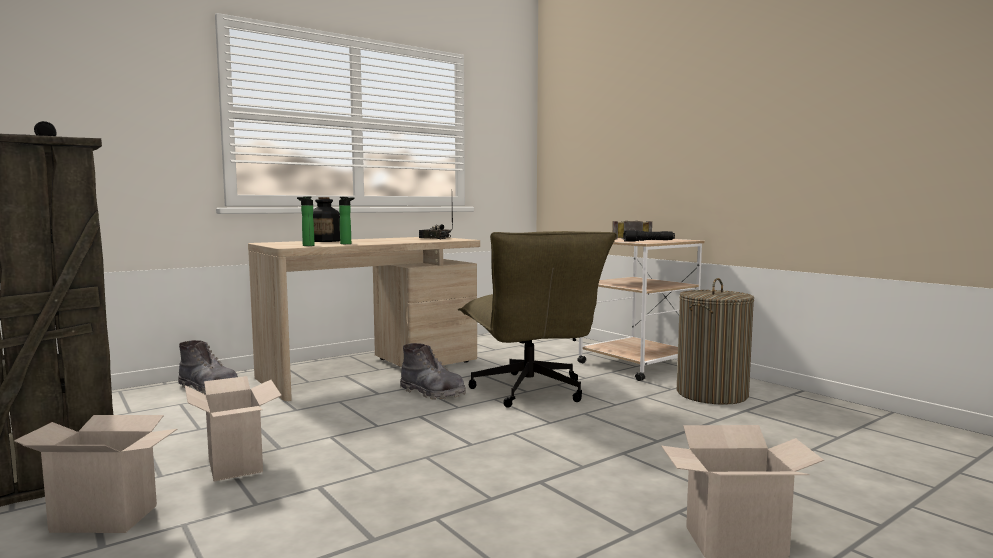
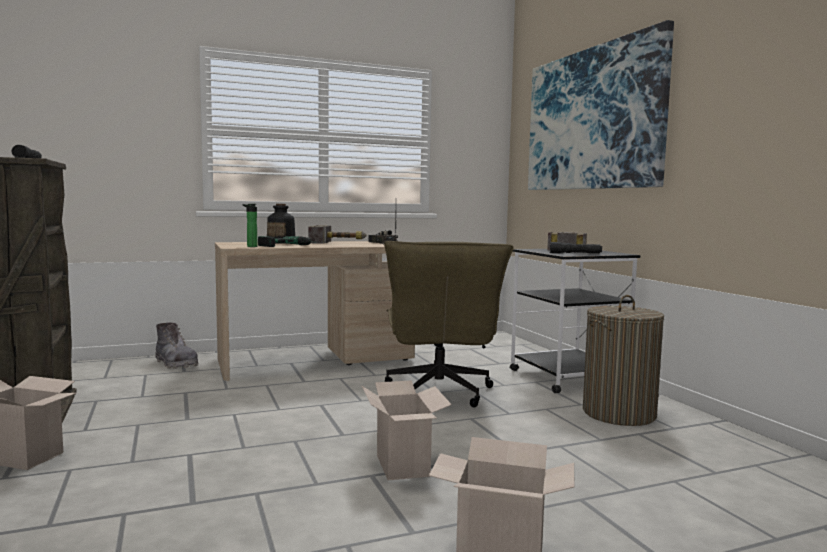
camera: 15 degrees right, 0 degrees up
cardboard box [185,376,282,482] -> cardboard box moved to [362,380,452,480]
bottle [339,197,354,244] -> power drill [258,236,312,247]
grey boot [400,343,466,400] -> none
beige cart [577,238,705,381] -> black cart [510,249,640,393]
none -> hammer [308,225,367,244]
none -> picture [528,20,674,190]

